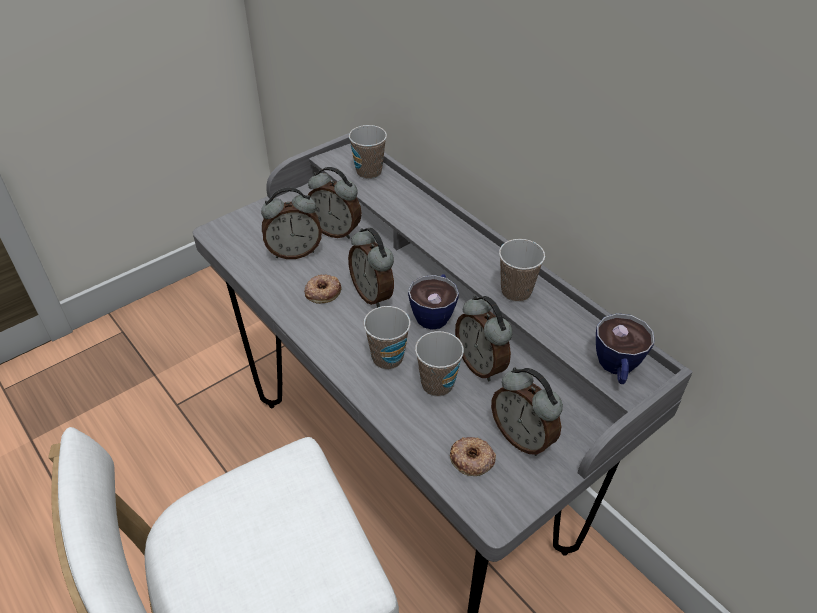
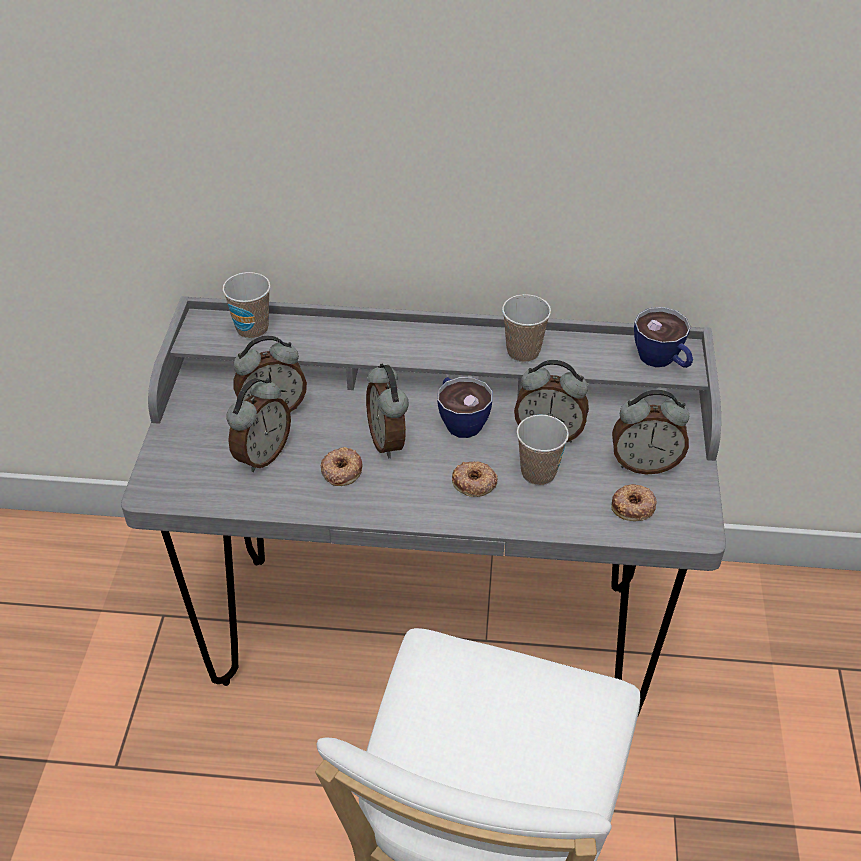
camera: 45 degrees left, 0 degrees up
alarm clock [348,228,394,307] -> alarm clock turned 60 degrees clockwise [366,364,409,458]
cup [363,306,411,370] -> donut [452,461,497,497]

